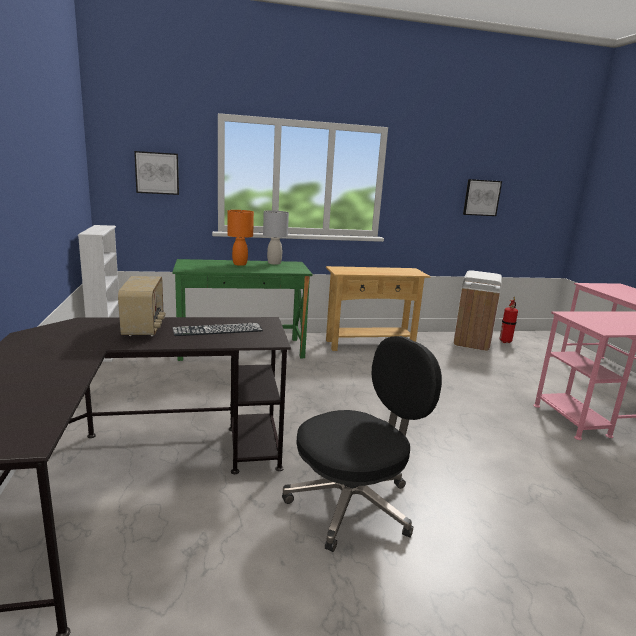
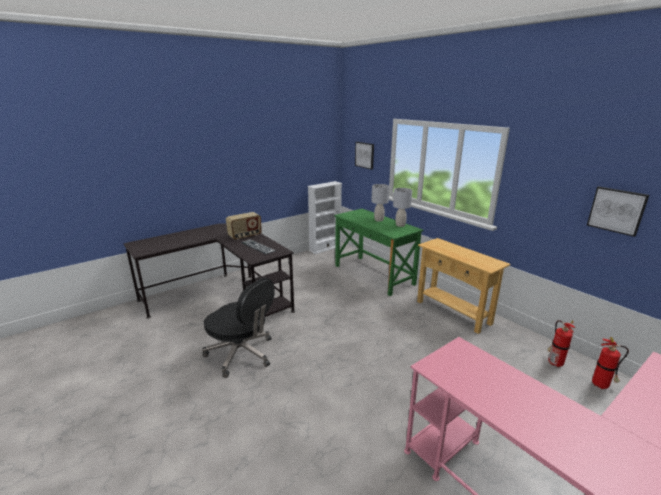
camera: 65 degrees right, 5 degrees up
orange table lamp [227,210,254,266] -> grey table lamp [371,184,390,222]
white trash can [453,270,502,351] -> fire extinguisher [547,320,576,367]

